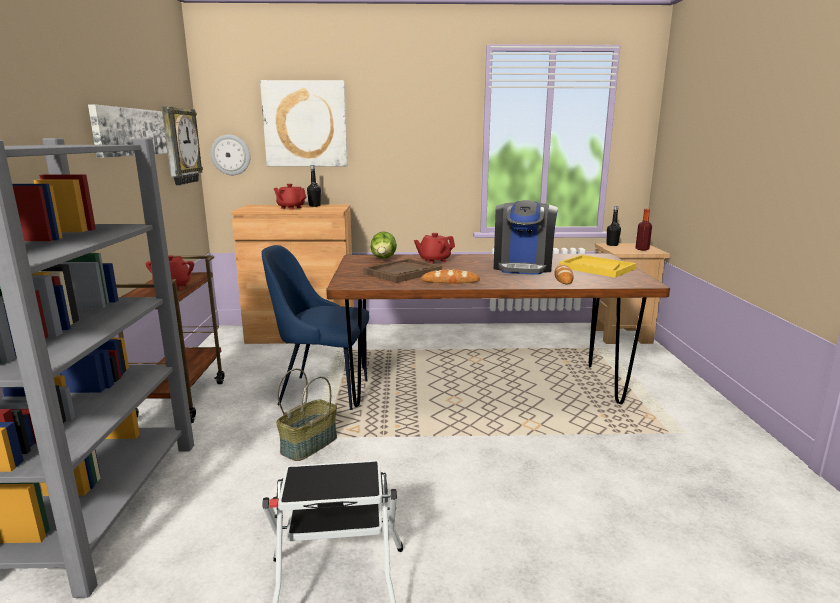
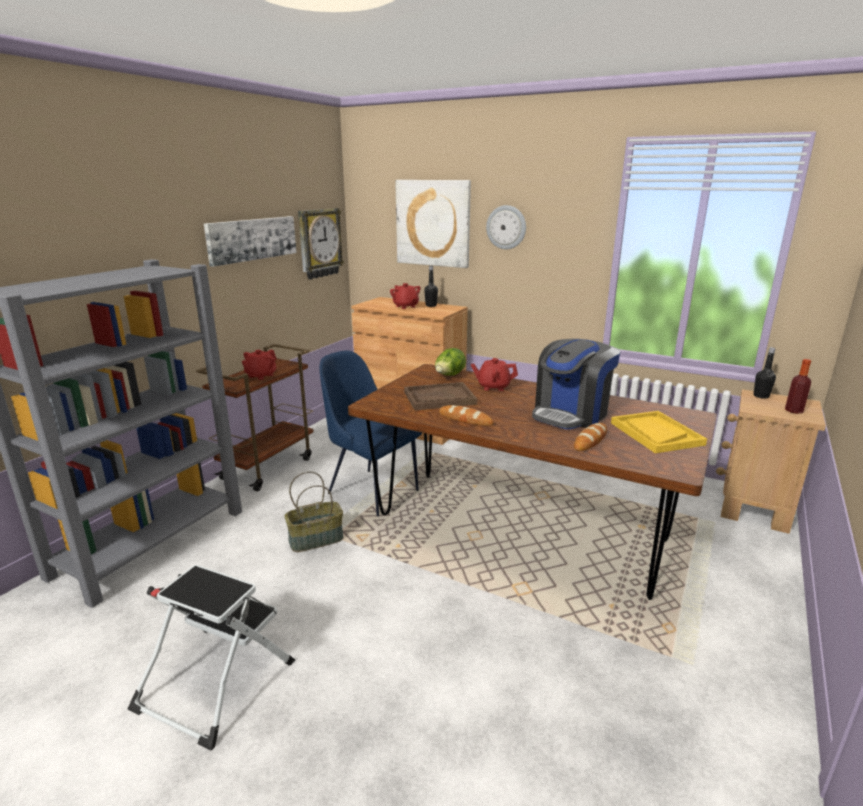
camera: 30 degrees right, 5 degrees up
wall clock [210,135,250,175] -> wall clock moved to [486,205,526,250]

